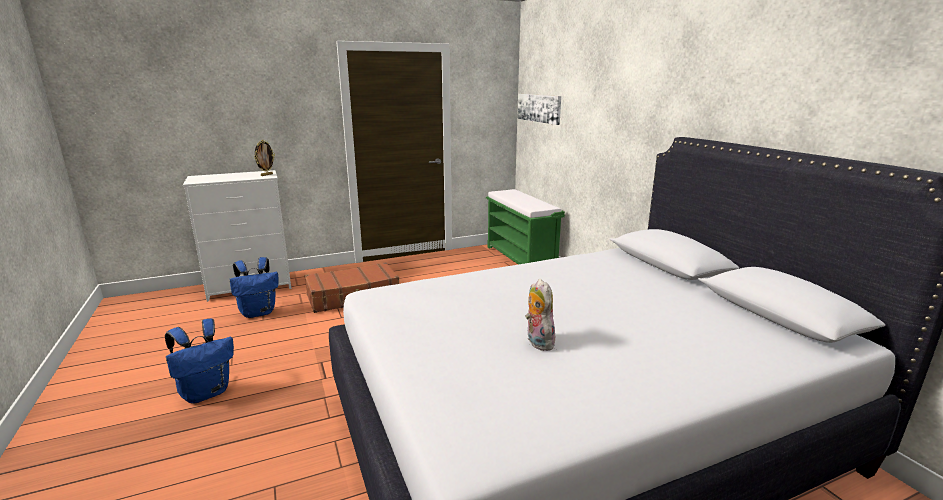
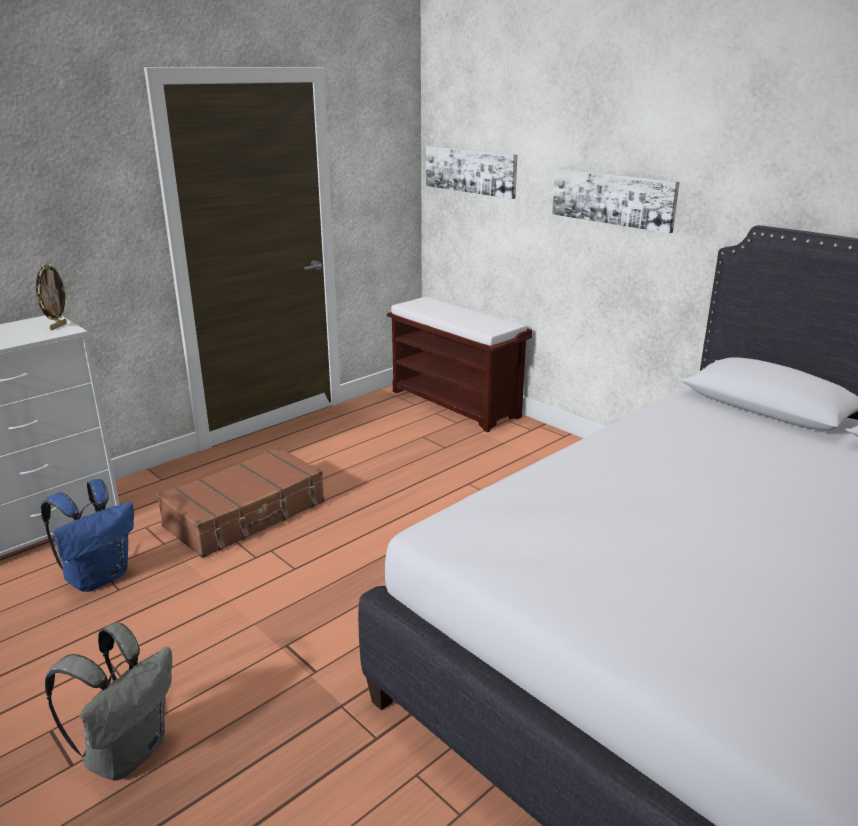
camera: 20 degrees left, 5 degrees up
blue backpack [165,319,234,403] -> grey backpack [45,623,172,781]
green bench [486,189,565,264] -> brown bench [387,297,532,432]
plush toy [525,279,555,351] -> none
none -> picture [552,168,680,233]

